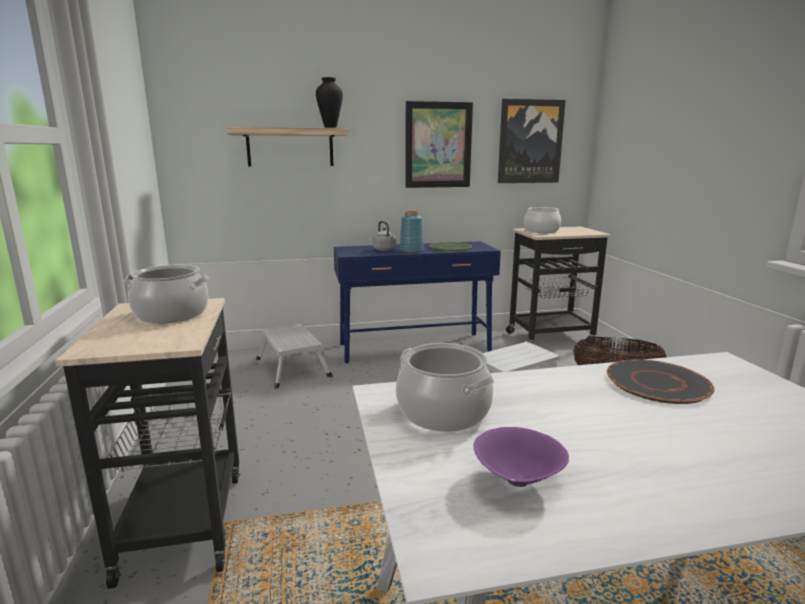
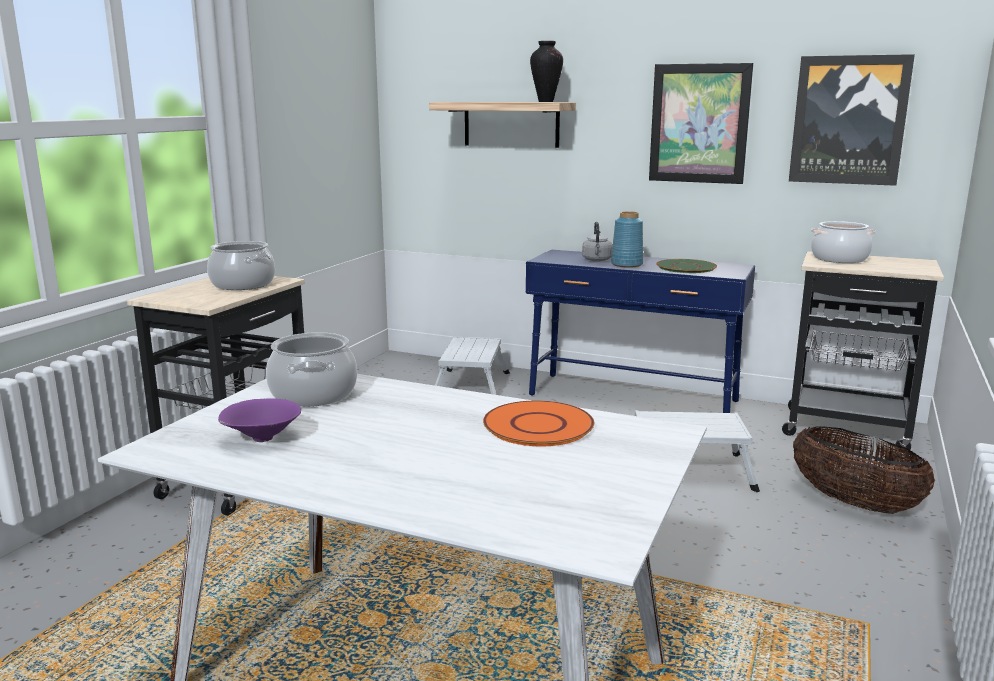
camera: 35 degrees right, 0 degrees up
black plate [607,359,715,404] -> orange plate [483,401,594,446]

